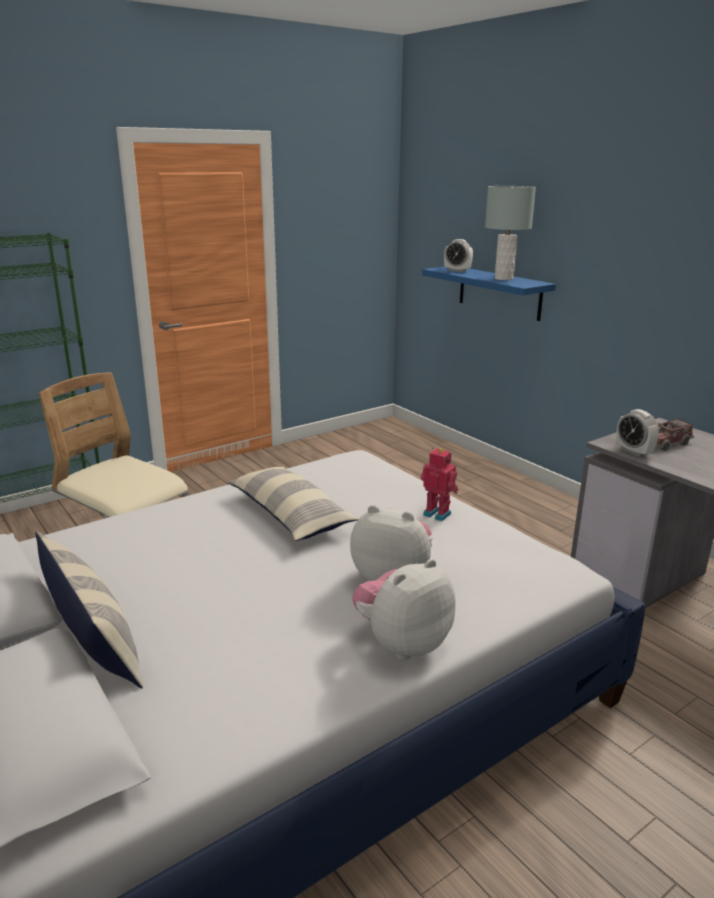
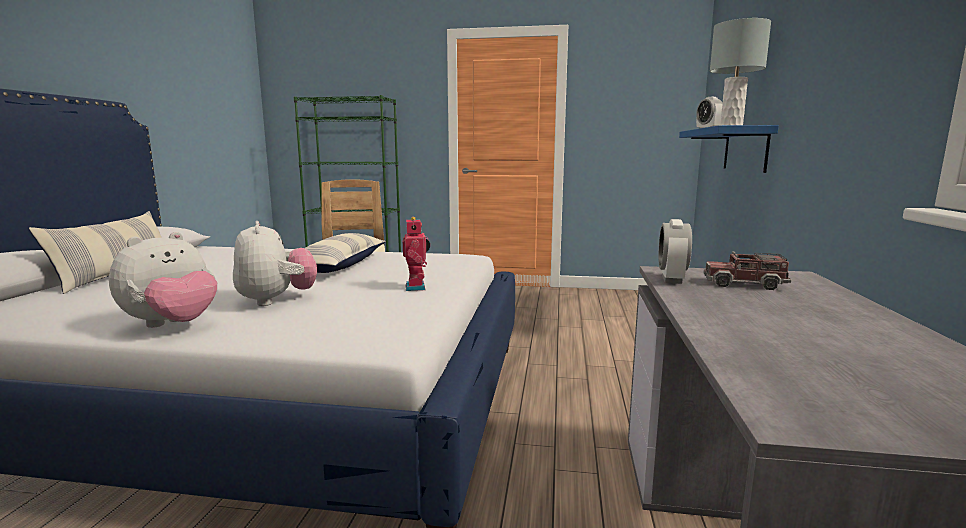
camera: 45 degrees right, 10 degrees down
plush toy [352,559,455,660] -> plush toy turned 120 degrees clockwise [109,232,217,328]

